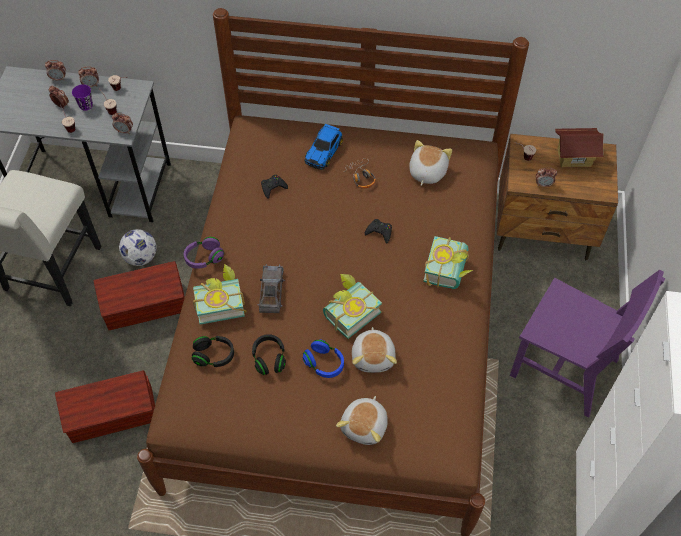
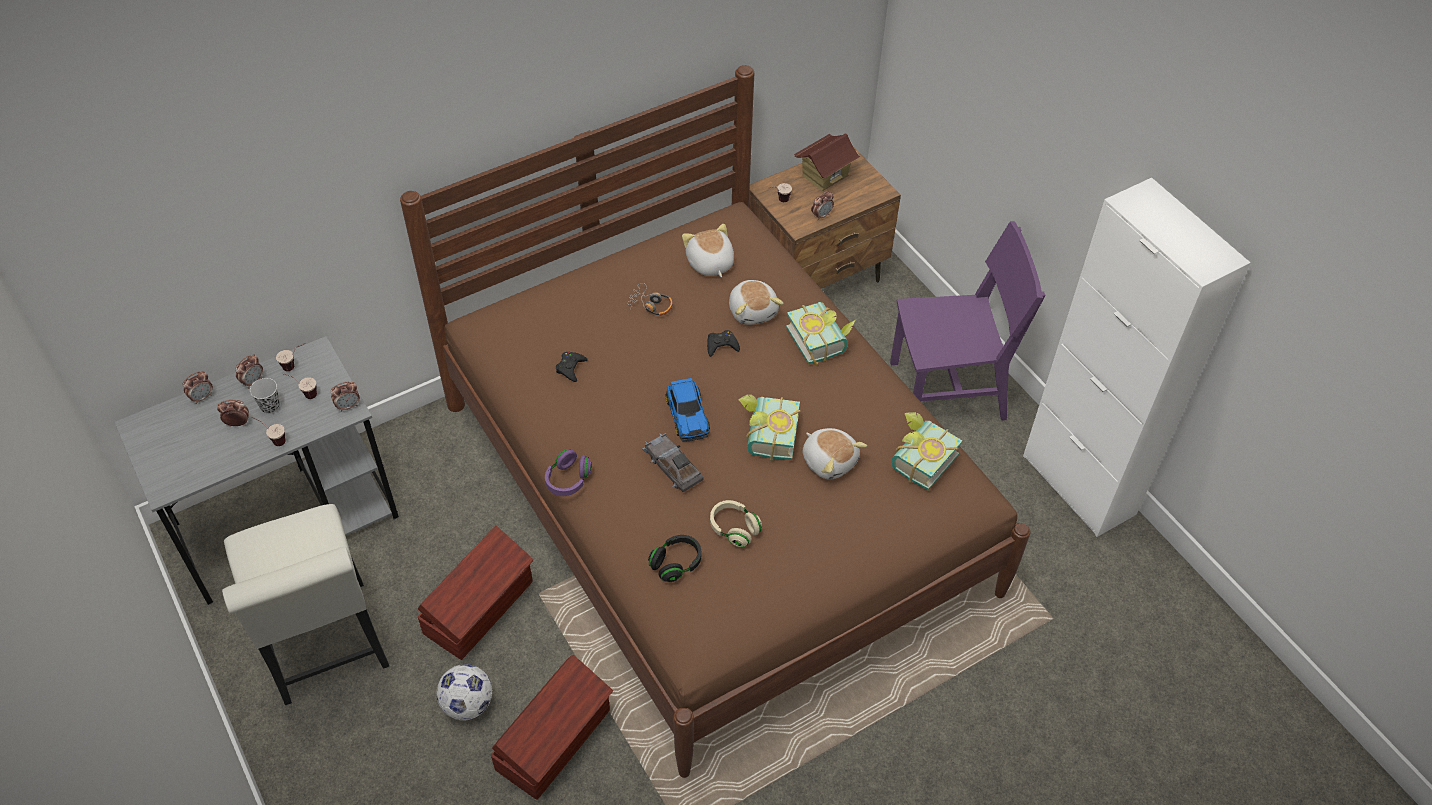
camera: 40 degrees left, 5 degrees down
purple cup [72,84,93,111] -> black cup [250,378,280,414]
football [119,229,157,266] -> football moved to [436,664,492,721]
book [193,264,247,324] -> book moved to [891,412,962,490]
black headphones [252,334,286,375] -> beige headphones [710,500,762,547]
blue headphones [302,340,344,378] -> none
toy car [304,124,343,170] -> toy car moved to [665,378,710,441]
plush toy [336,396,387,445] -> plush toy moved to [729,280,783,325]

